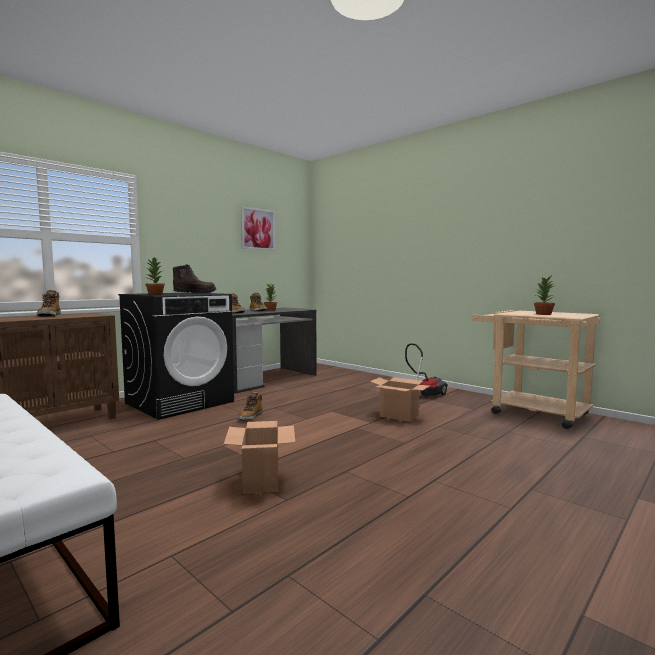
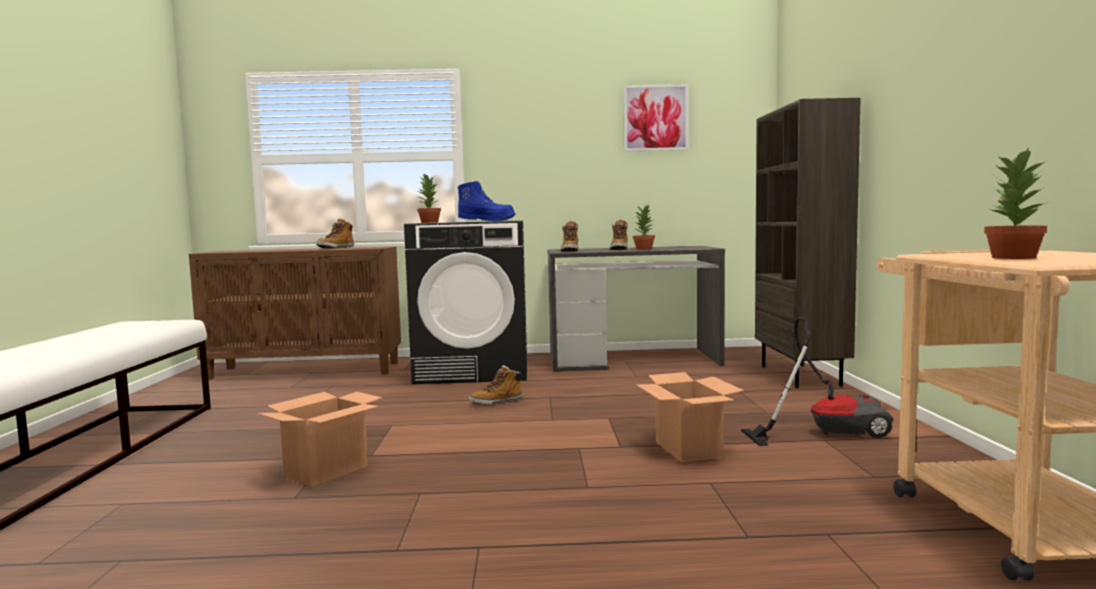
camera: 45 degrees right, 0 degrees up
brown boot [173,264,216,294] -> blue boot [458,181,515,221]
none -> brown bookcase [755,98,861,388]

